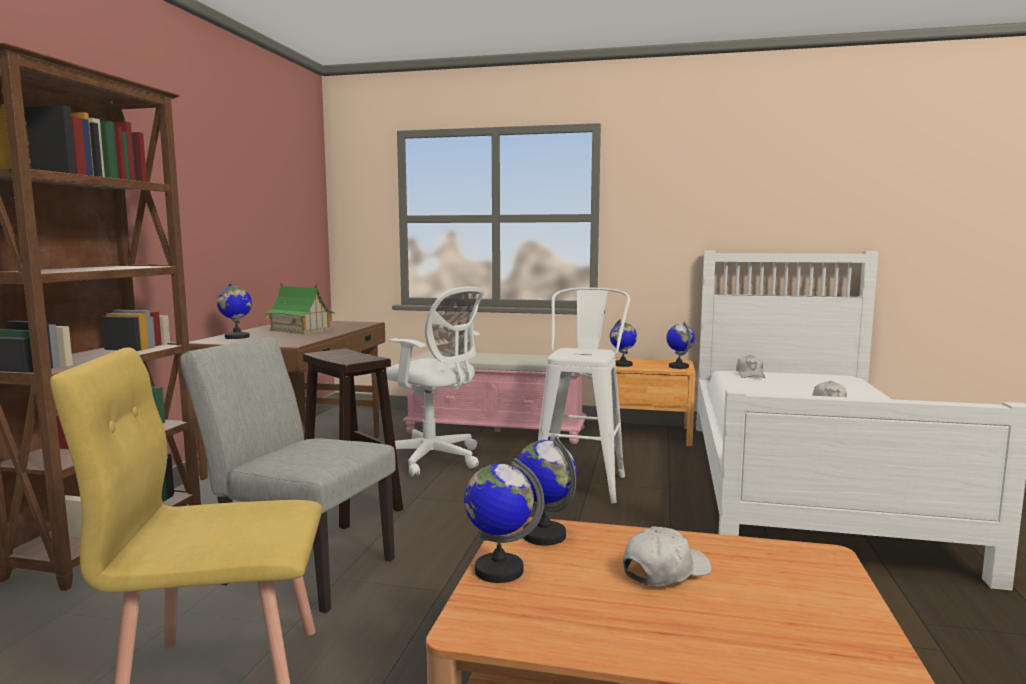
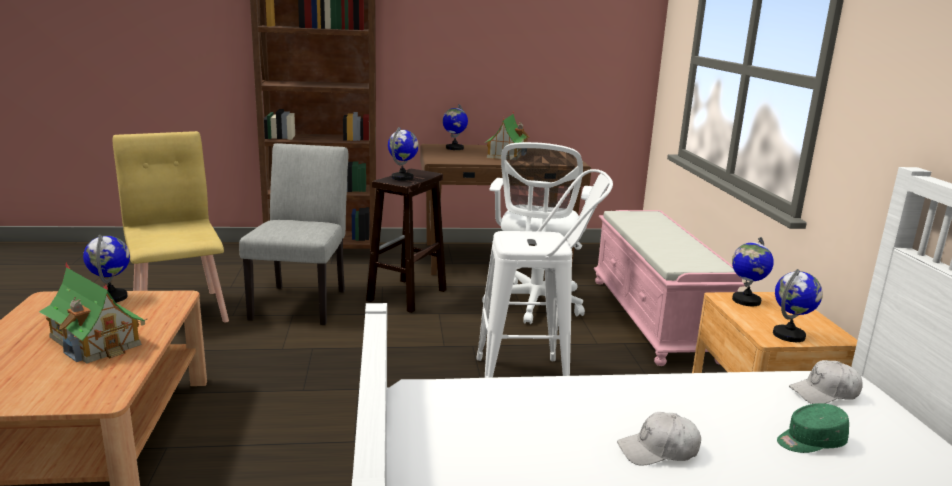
camera: 70 degrees right, 10 degrees up
globe [517,437,577,546] -> globe moved to [388,127,419,181]
white cap [623,526,712,586] -> toy house [39,262,147,364]
none -> green cap [777,403,849,453]

